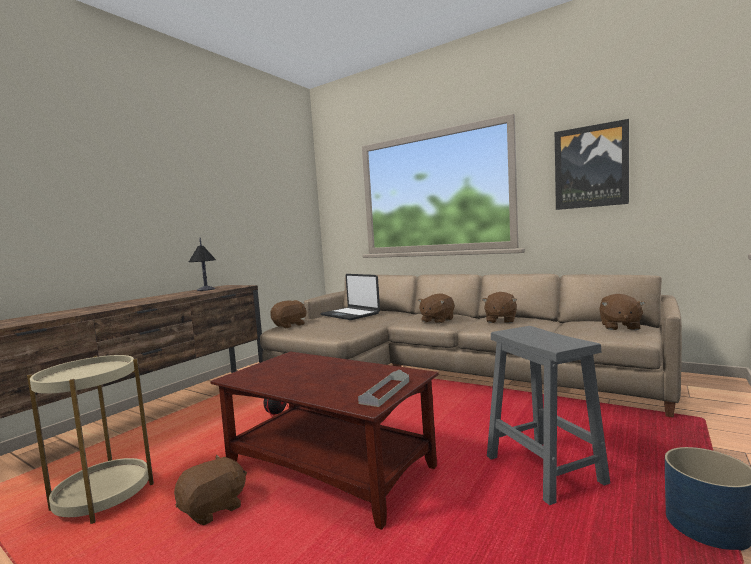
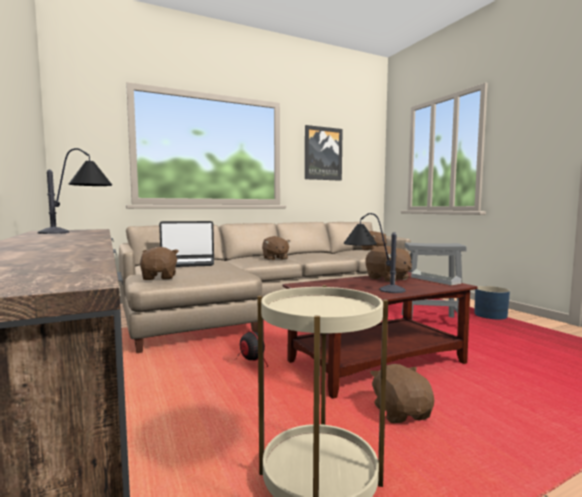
camera: 60 degrees left, 0 degrees up
brown plush toy [482,292,517,323] -> brown plush toy moved to [365,246,412,282]
none -> table lamp [344,213,405,293]

